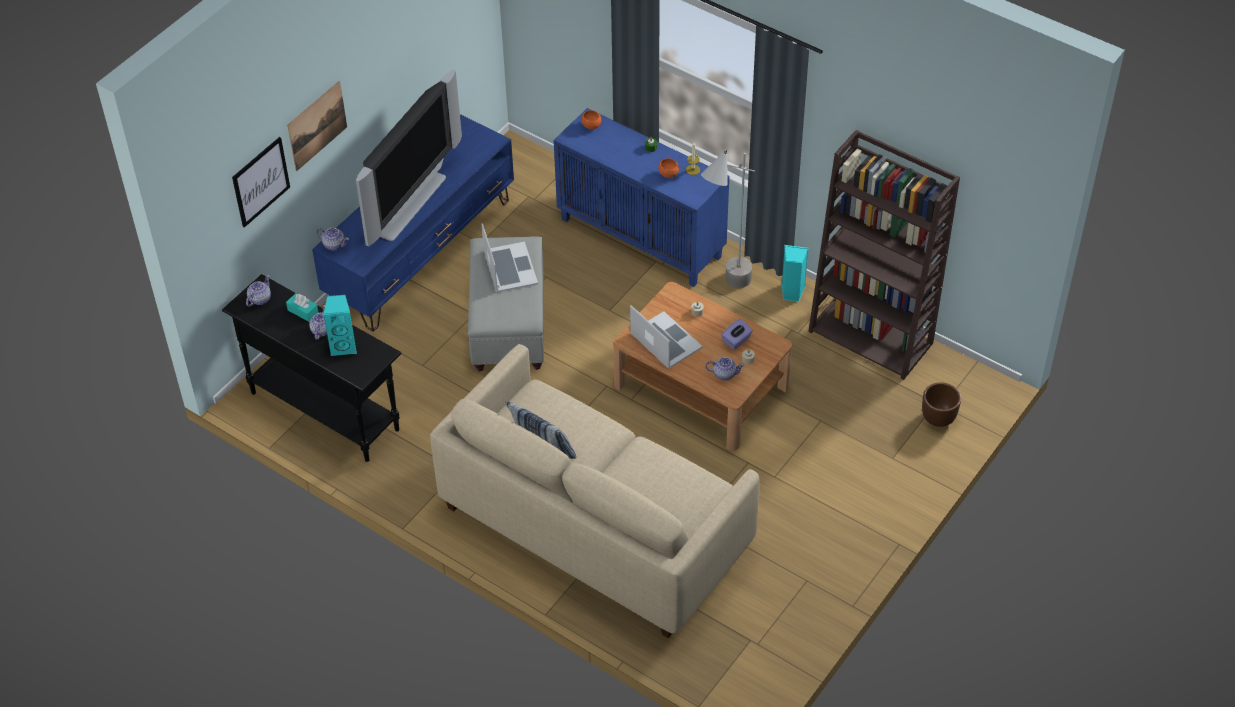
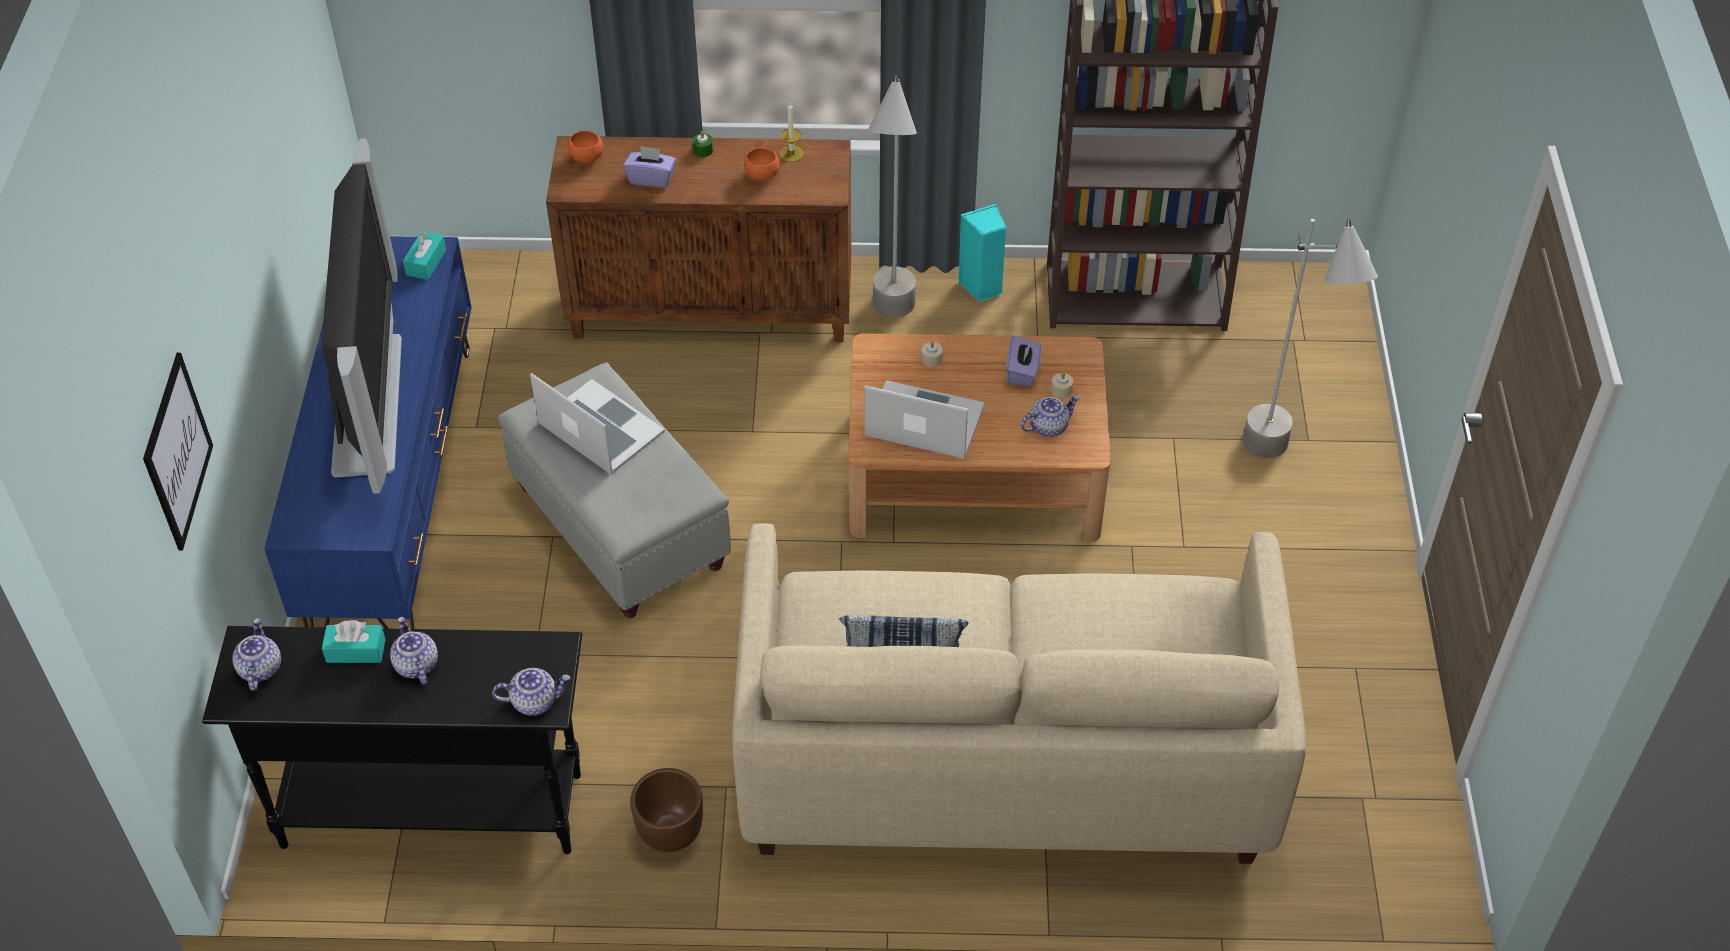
camera: 35 degrees left, 0 degrees up
picture [287,81,347,171] -> none
teapot [316,228,349,250] -> teapot moved to [492,668,570,716]
turquoise speaker [323,295,357,356] -> none
blue cabinet [554,108,729,287] -> brown cabinet [546,136,851,342]
brown planter [922,382,961,427] -> brown planter moved to [630,768,703,852]
none -> turquoise tissue box [403,231,446,280]
none -> purple tissue box [623,146,676,188]
none -> grey floor lamp [1243,219,1378,458]

